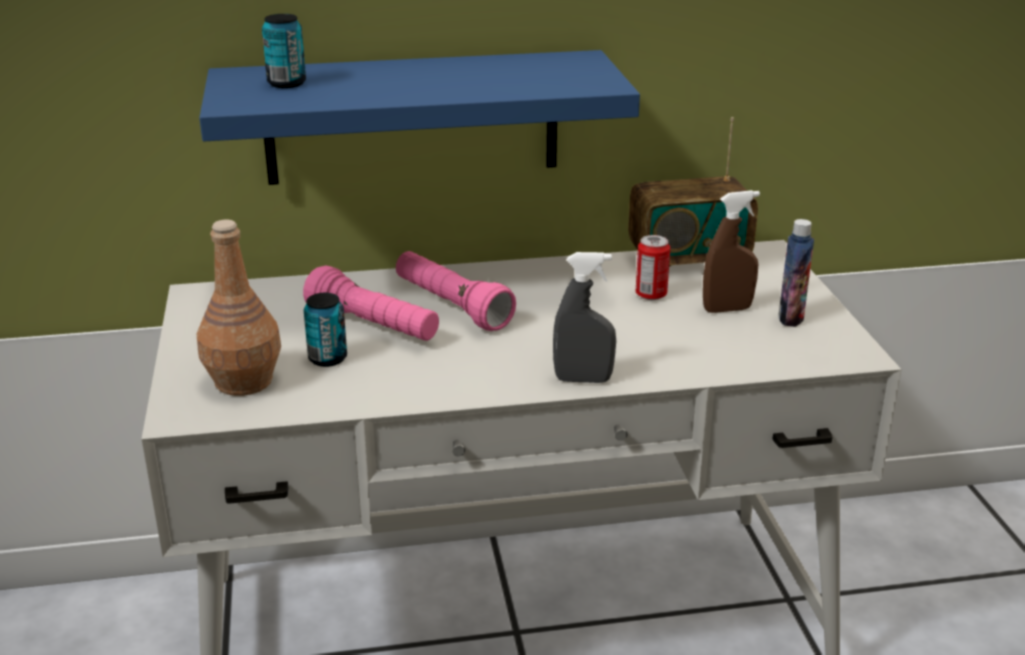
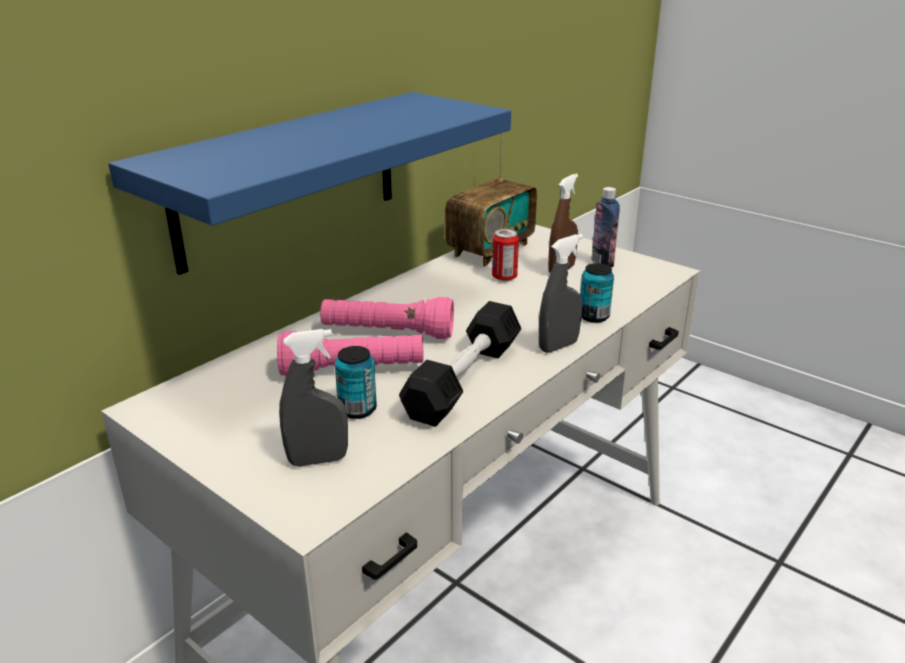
camera: 40 degrees left, 0 degrees up
brown bottle [197,220,281,396] -> grey spray bottle [279,329,348,467]
can [262,14,306,88] -> can moved to [580,263,614,323]
none -> black dumbbell [399,301,521,427]

